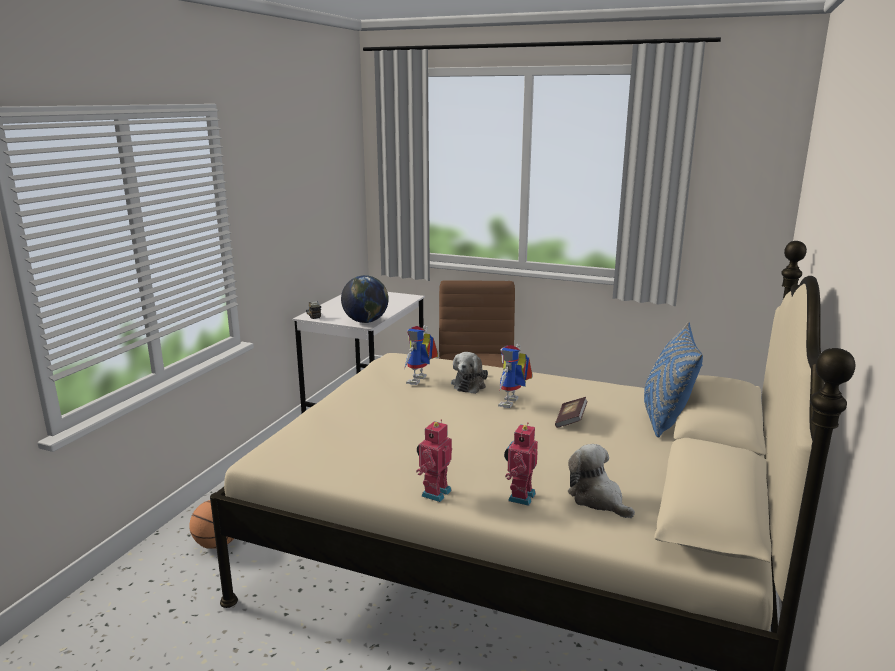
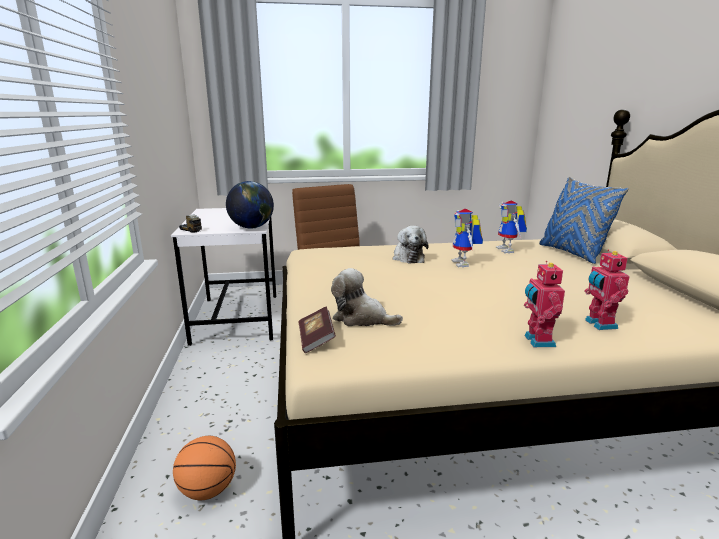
camera: 30 degrees left, 0 degrees up
toy robot [404,325,438,385] -> toy robot moved to [496,200,527,253]
book [555,397,588,428] -> book moved to [298,306,336,353]
plush toy [568,444,635,518] -> plush toy moved to [331,268,403,326]

